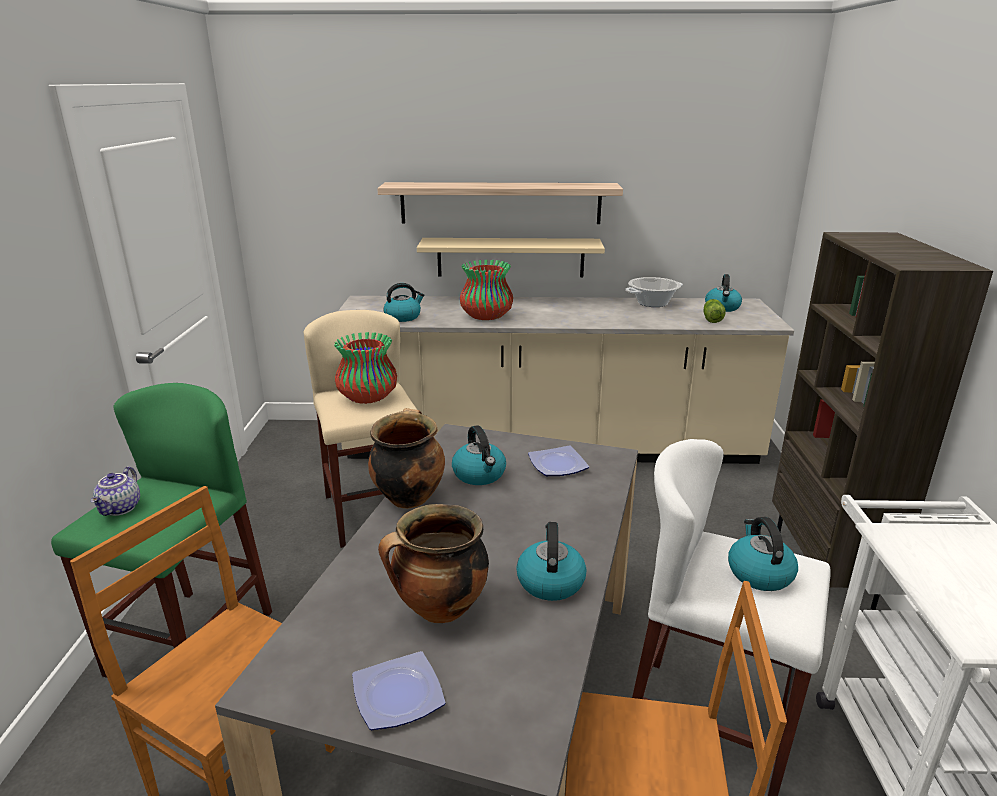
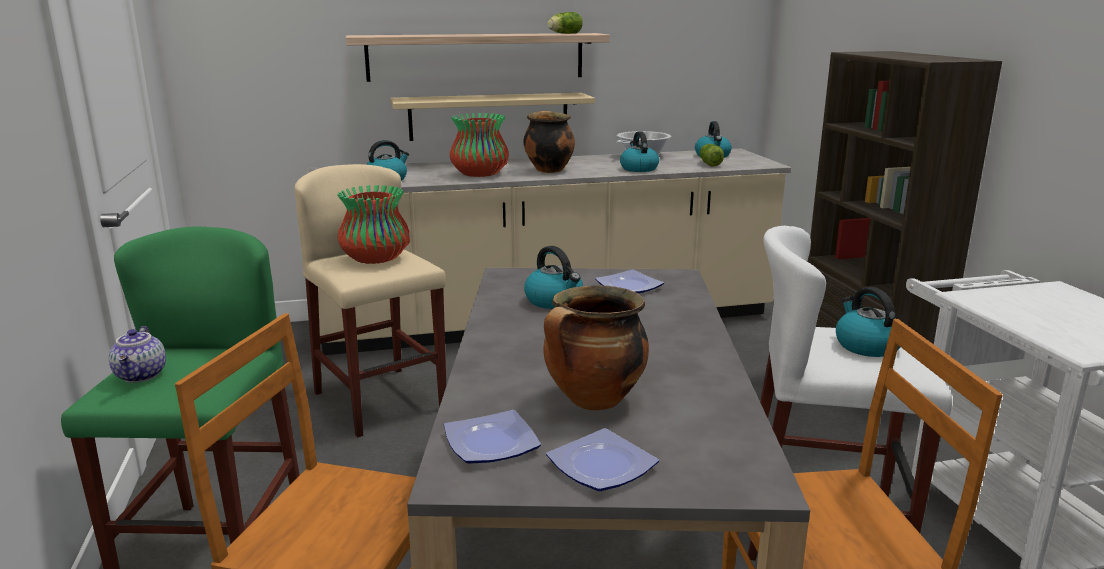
camera: 15 degrees left, 5 degrees down
cooking pot [368,408,445,509] -> cooking pot moved to [523,111,575,173]
kettle [516,522,587,601] -> kettle moved to [620,131,659,172]
none -> plate [444,410,541,464]
none -> lettuce [547,12,583,34]

